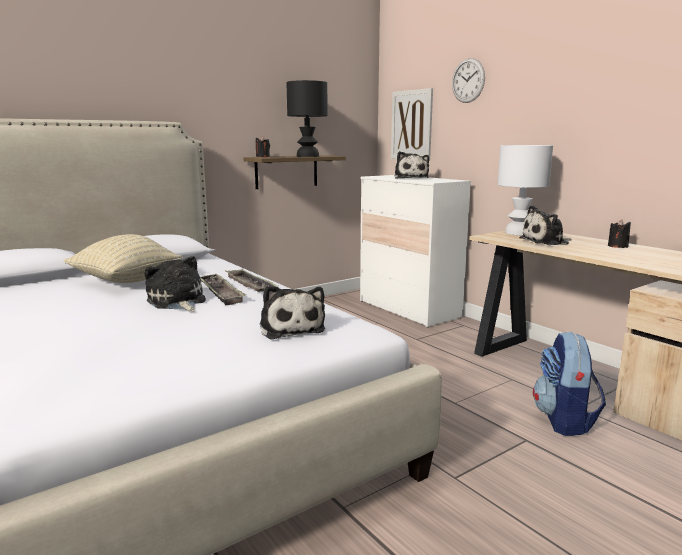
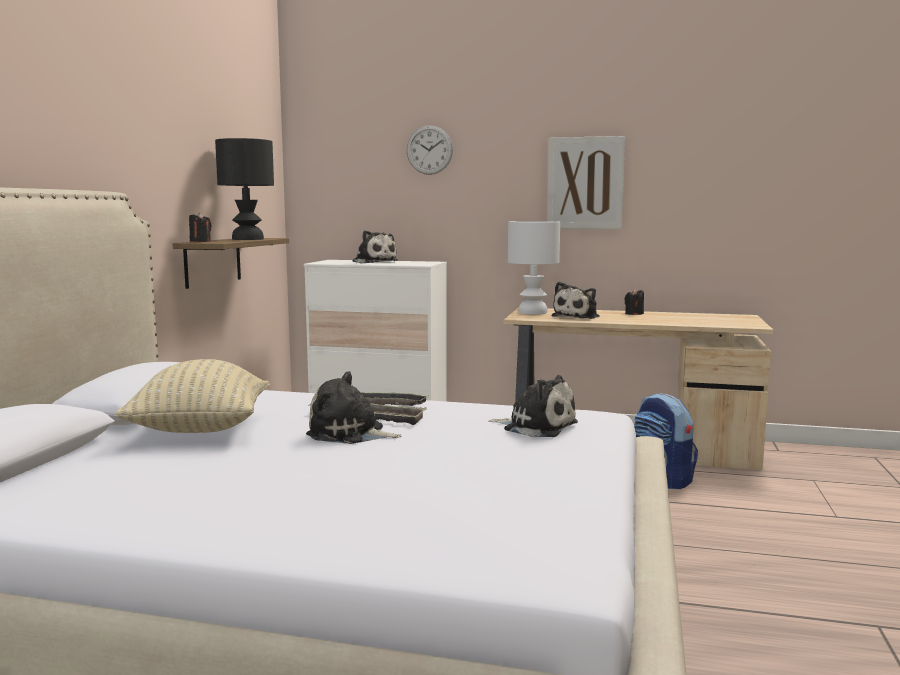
camera: 40 degrees left, 5 degrees down
picture [391,88,433,161] -> picture moved to [547,136,625,229]

